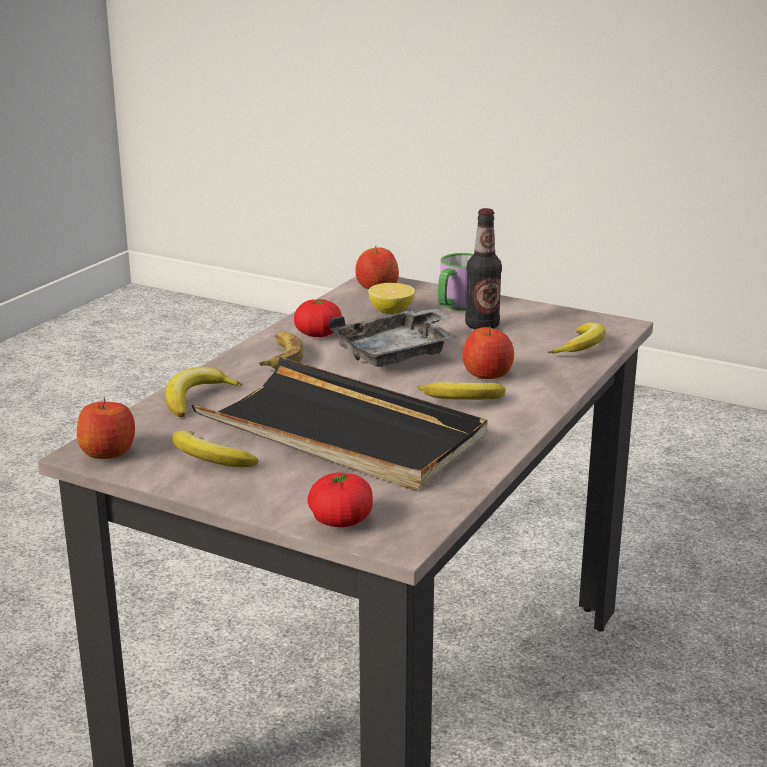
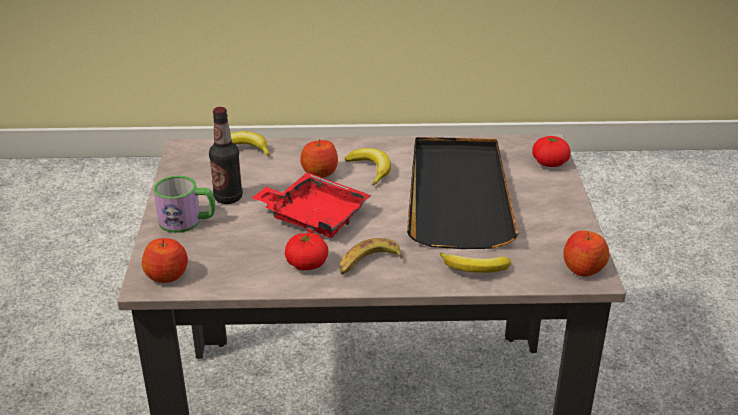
camera: 120 degrees left, 10 degrees up
banana [172,430,258,467] -> none
grey tray [330,308,457,367] -> red tray [252,172,371,238]
lemon [368,283,415,314] -> none

